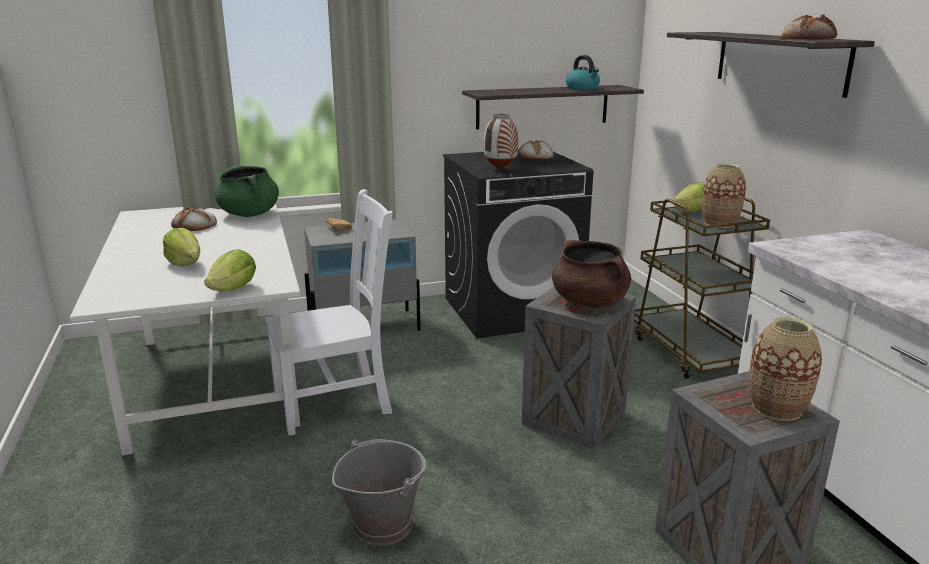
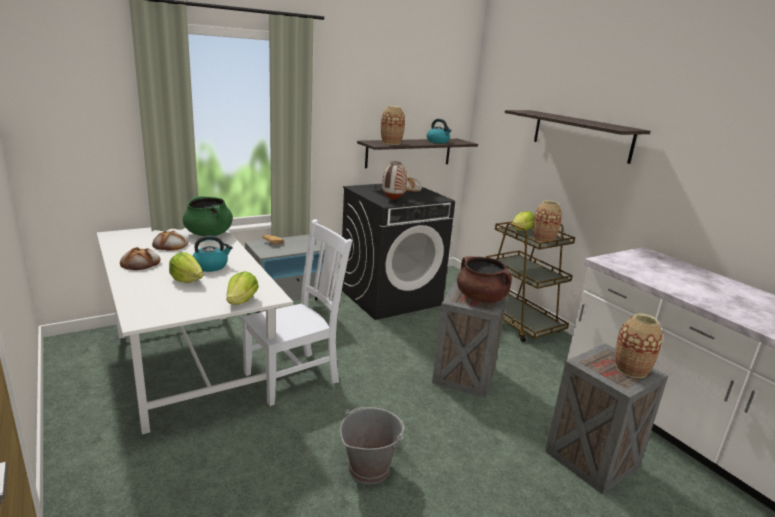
camera: 15 degrees left, 0 degrees up
bread [781,14,838,40] -> bread moved to [120,247,160,270]
none -> kettle [193,235,233,272]
none -> vase [381,106,405,145]

